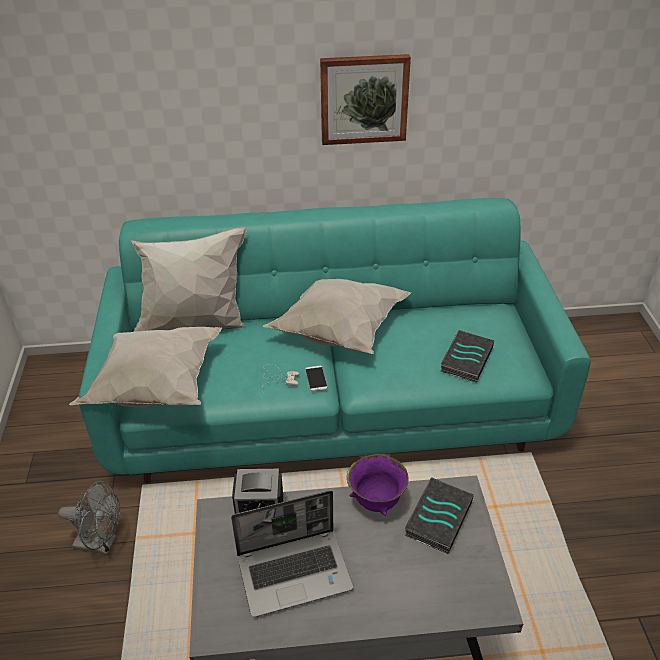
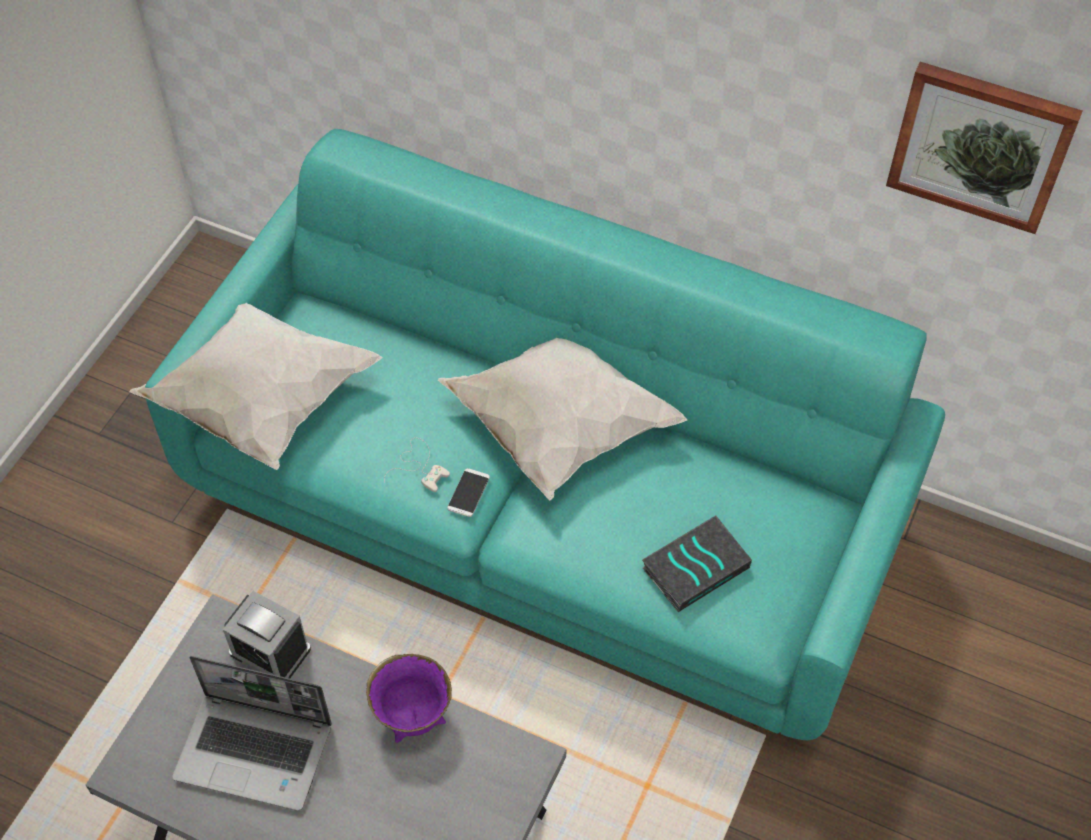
camera: 30 degrees right, 15 degrees up
grey fan [58,481,120,555] -> none
white pillow [131,227,247,332] -> none
picture [320,54,411,145] -> picture moved to [886,62,1083,234]
book [404,477,474,554] -> none

